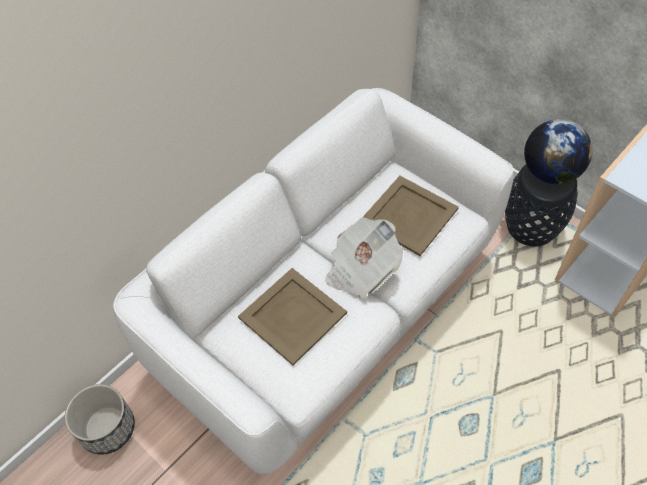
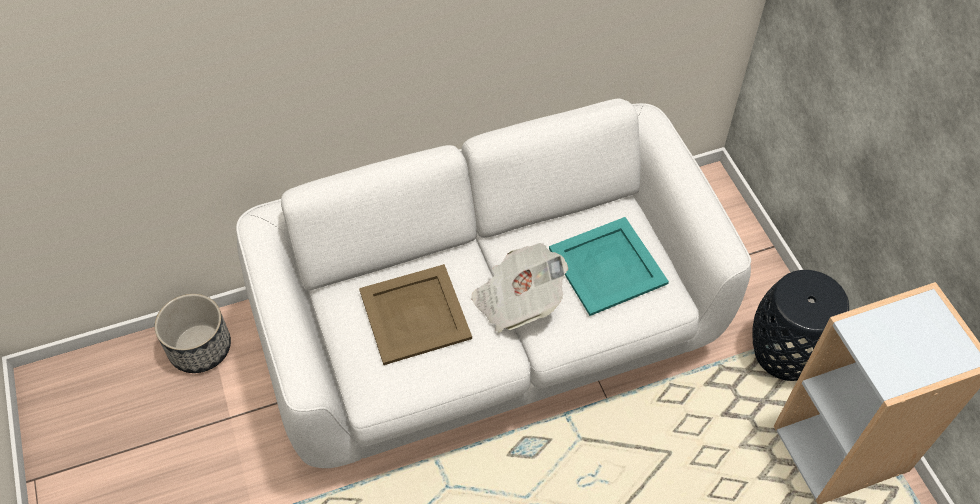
camera: 25 degrees right, 0 degrees up
beige tray [362,176,459,256] -> turquoise tray [549,217,669,316]
globe [524,119,592,184] -> none

